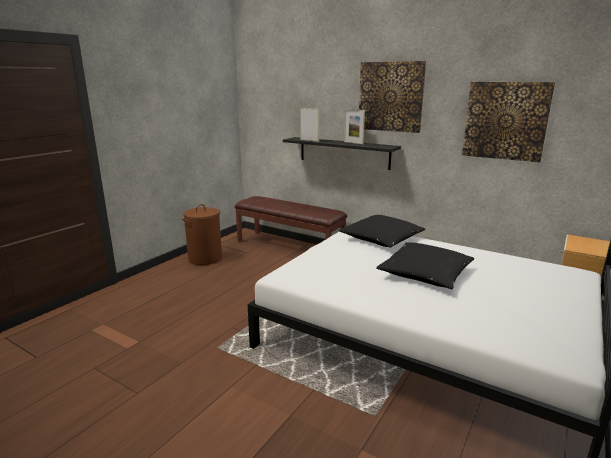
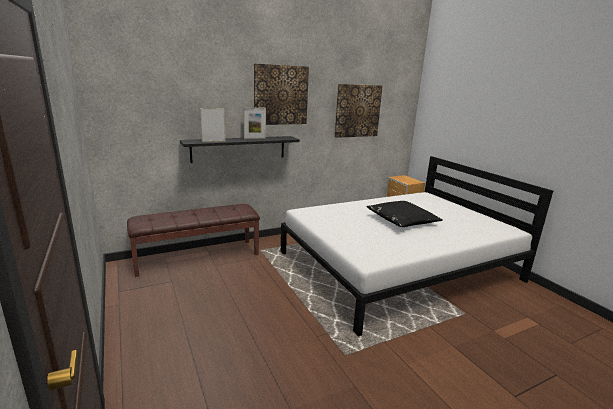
camera: 60 degrees left, 0 degrees up
brown laundry basket [182,204,222,265] -> none
black pillow [339,215,425,247] -> none

